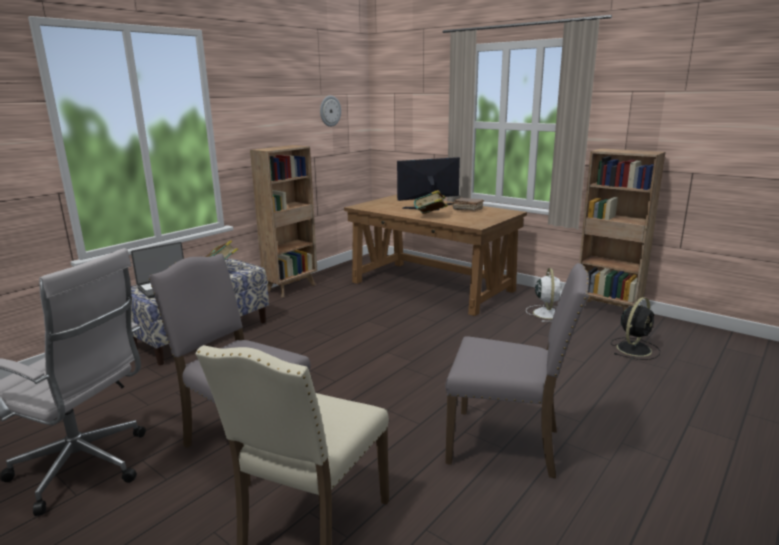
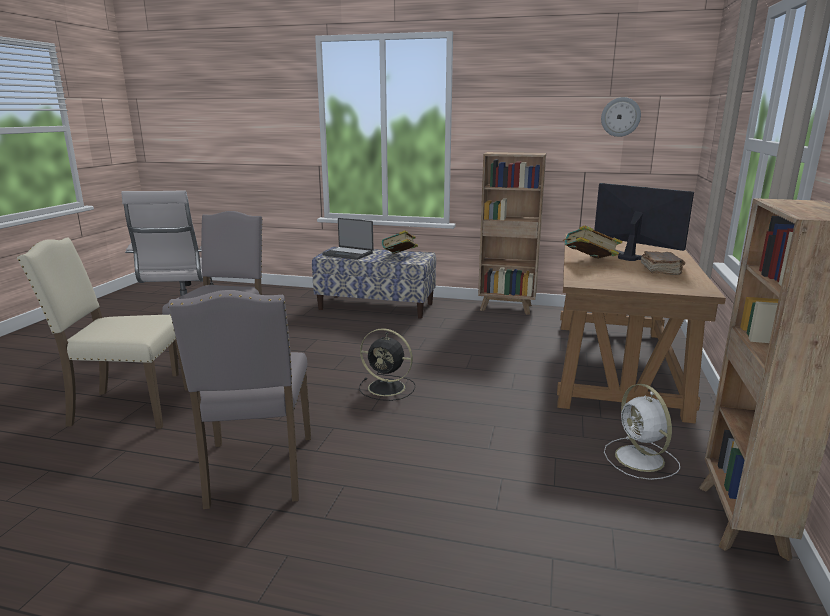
camera: 65 degrees right, 0 degrees up
white fan [526,268,562,322] -> white fan turned 90 degrees clockwise [604,384,680,480]
black fan [611,297,660,360] -> black fan moved to [359,328,415,401]

